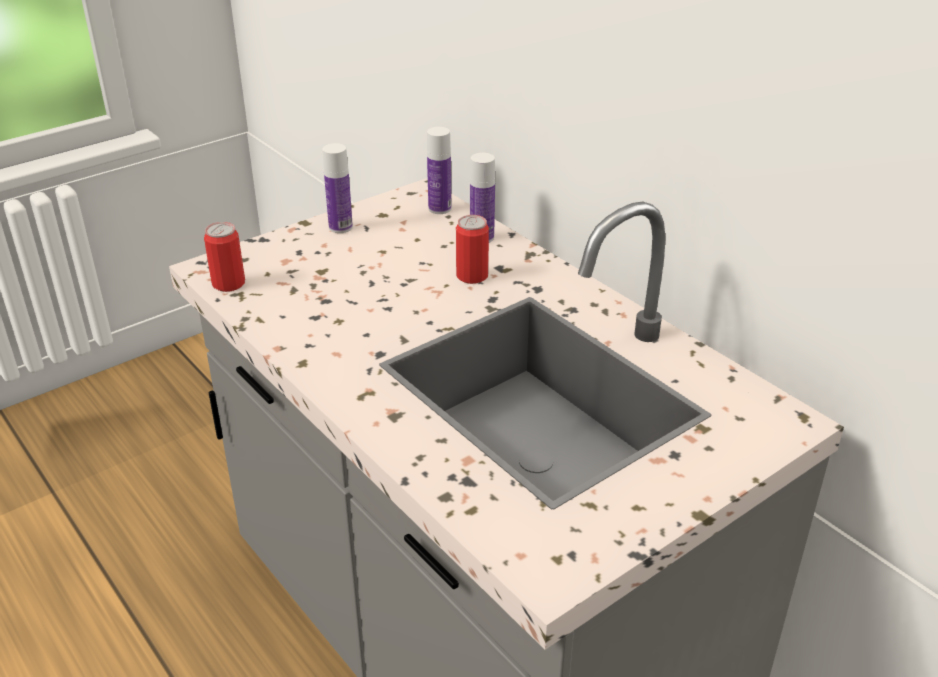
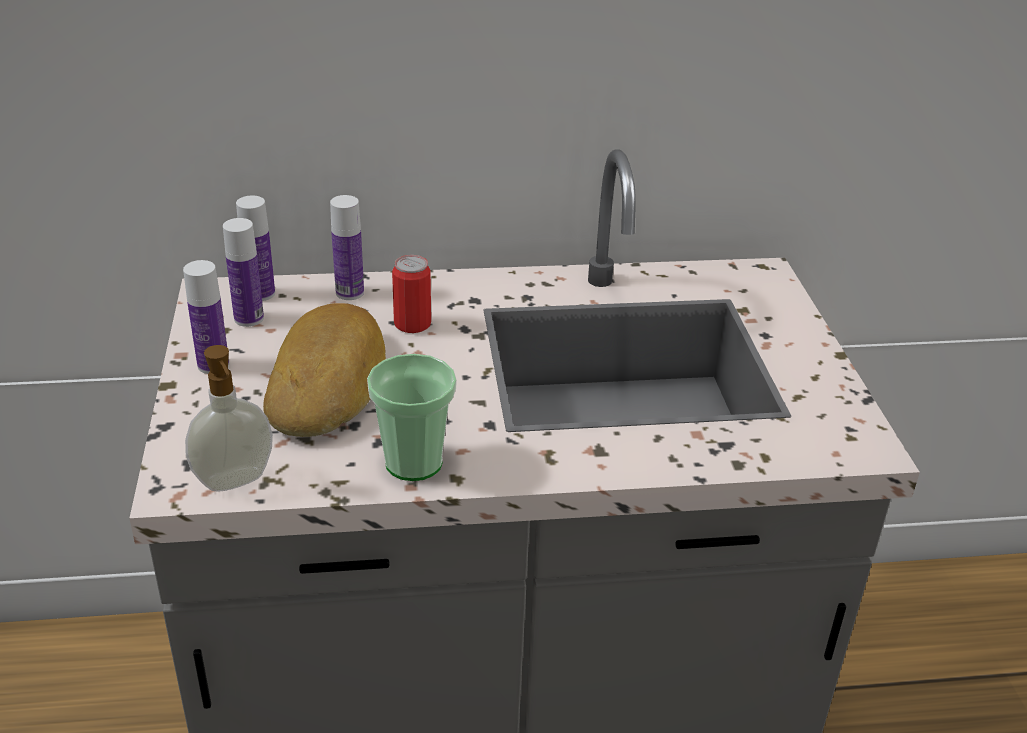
camera: 60 degrees left, 0 degrees up
can [204,222,245,292] -> soap dispenser [185,345,273,492]
none -> bottle [223,218,264,327]
none -> bread [263,303,386,437]
none -> cup [367,354,457,481]

